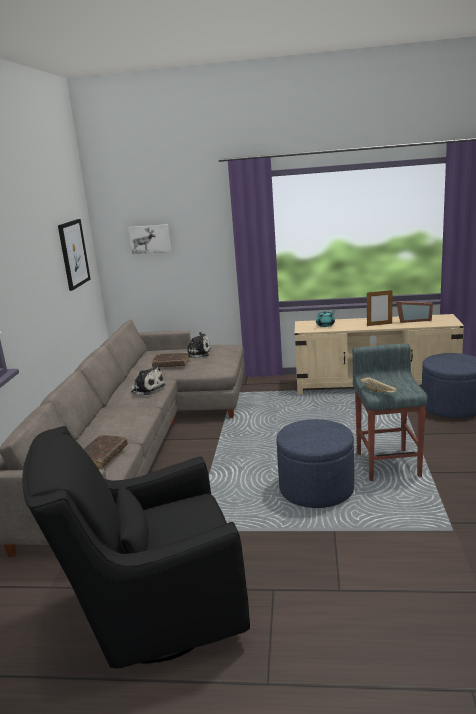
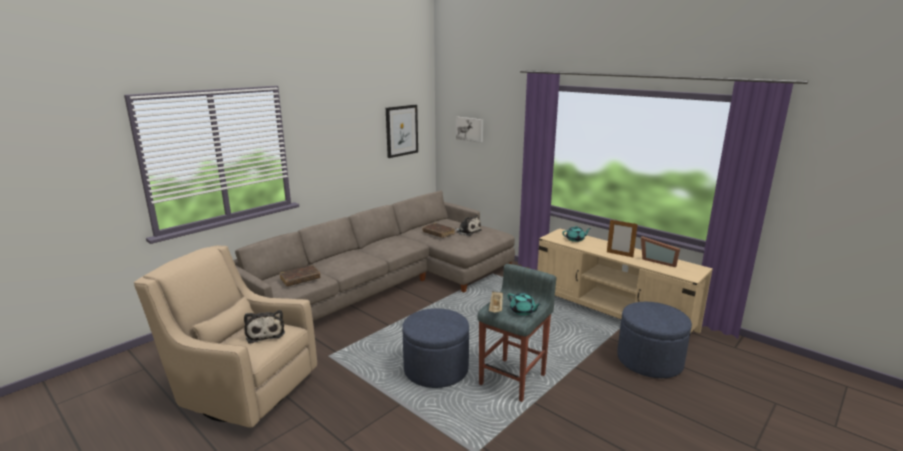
camera: 35 degrees right, 0 degrees up
black armchair [22,426,250,668] -> beige armchair [134,245,317,428]
plush toy [128,365,166,395] -> plush toy moved to [244,310,285,344]
none -> turquoise teapot [508,293,541,315]

